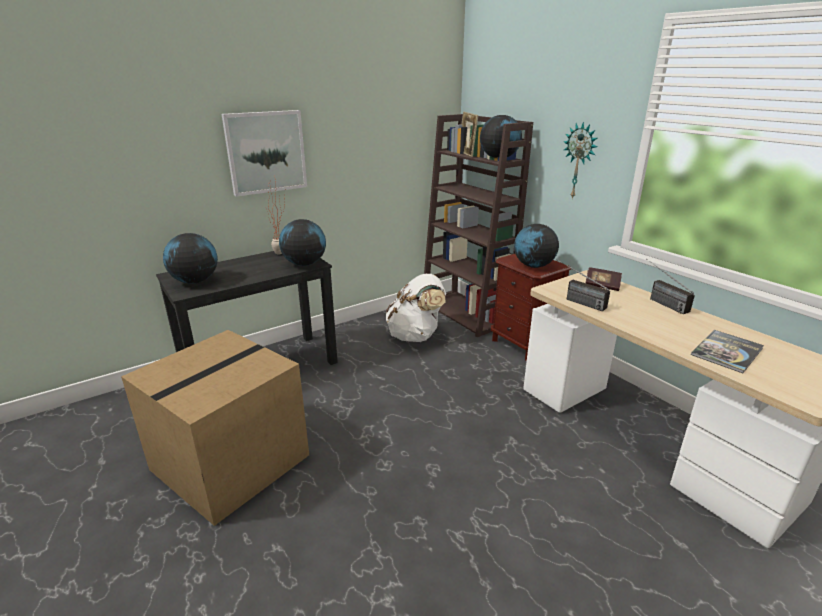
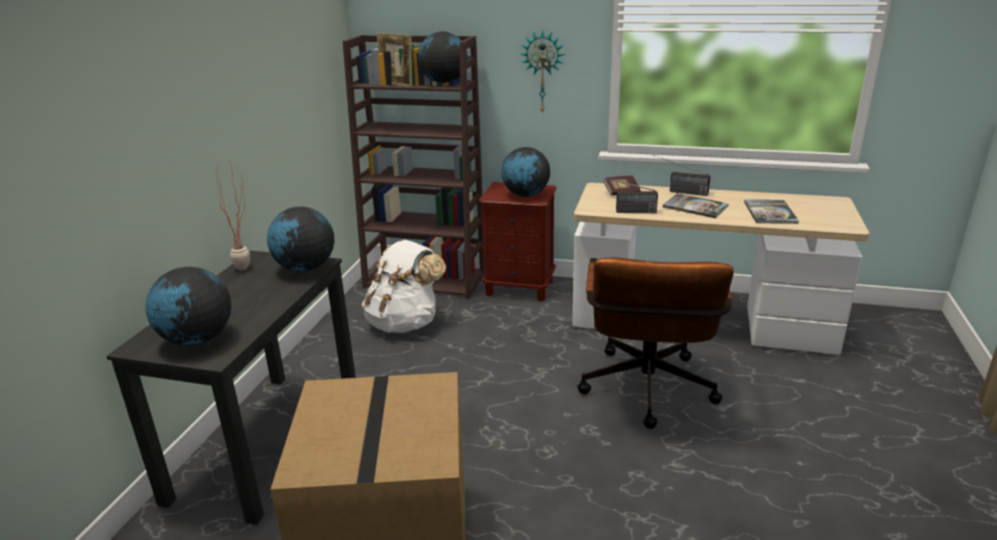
camera: 40 degrees left, 0 degrees up
picture [222,110,307,197] -> none
none -> brown office chair [577,257,734,429]
none -> book [663,193,729,218]

